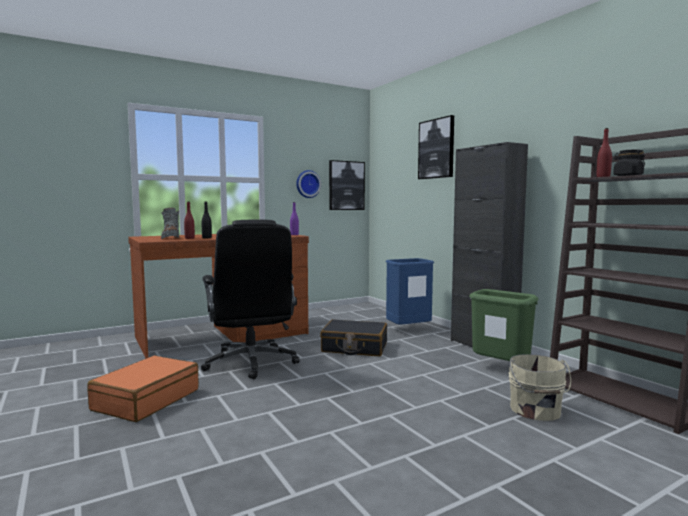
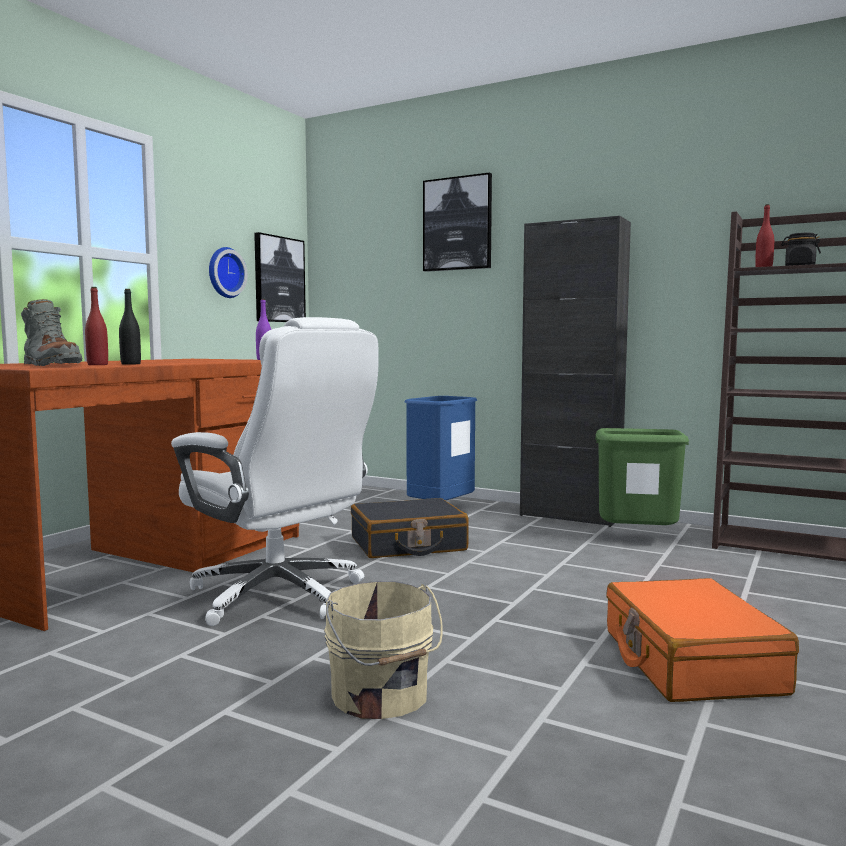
camera: 30 degrees left, 0 degrees up
orange suitcase [87,356,199,422] -> orange suitcase moved to [606,578,799,702]
black office chair [201,219,300,379] -> white office chair [171,317,379,626]
beige bucket [508,354,571,421] -> beige bucket moved to [324,581,443,719]

